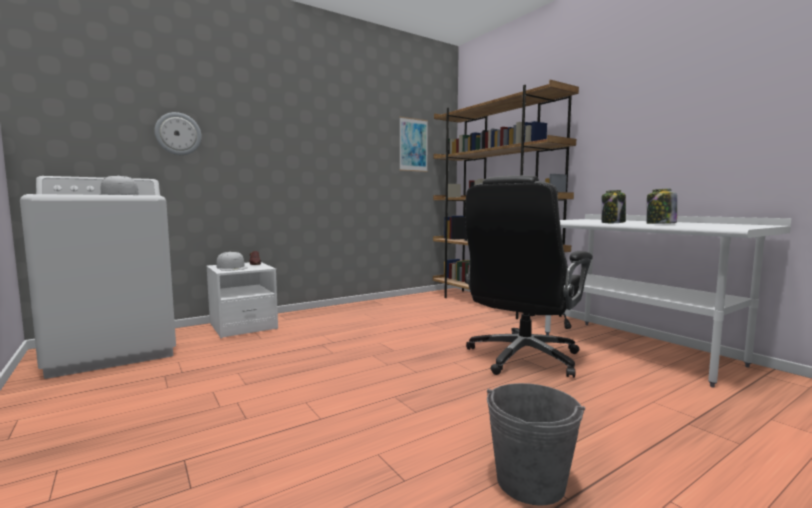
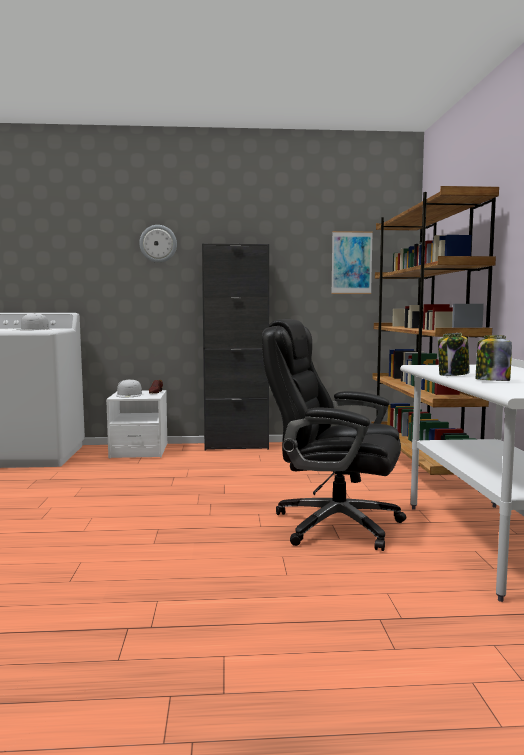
camera: 30 degrees right, 0 degrees up
wall clock [154,112,202,155] -> wall clock moved to [139,225,177,263]
black office chair [465,175,593,378] -> black office chair turned 45 degrees clockwise [262,319,406,551]
grey bucket [487,383,585,506] -> none
none -> black cabinet [202,244,269,450]

